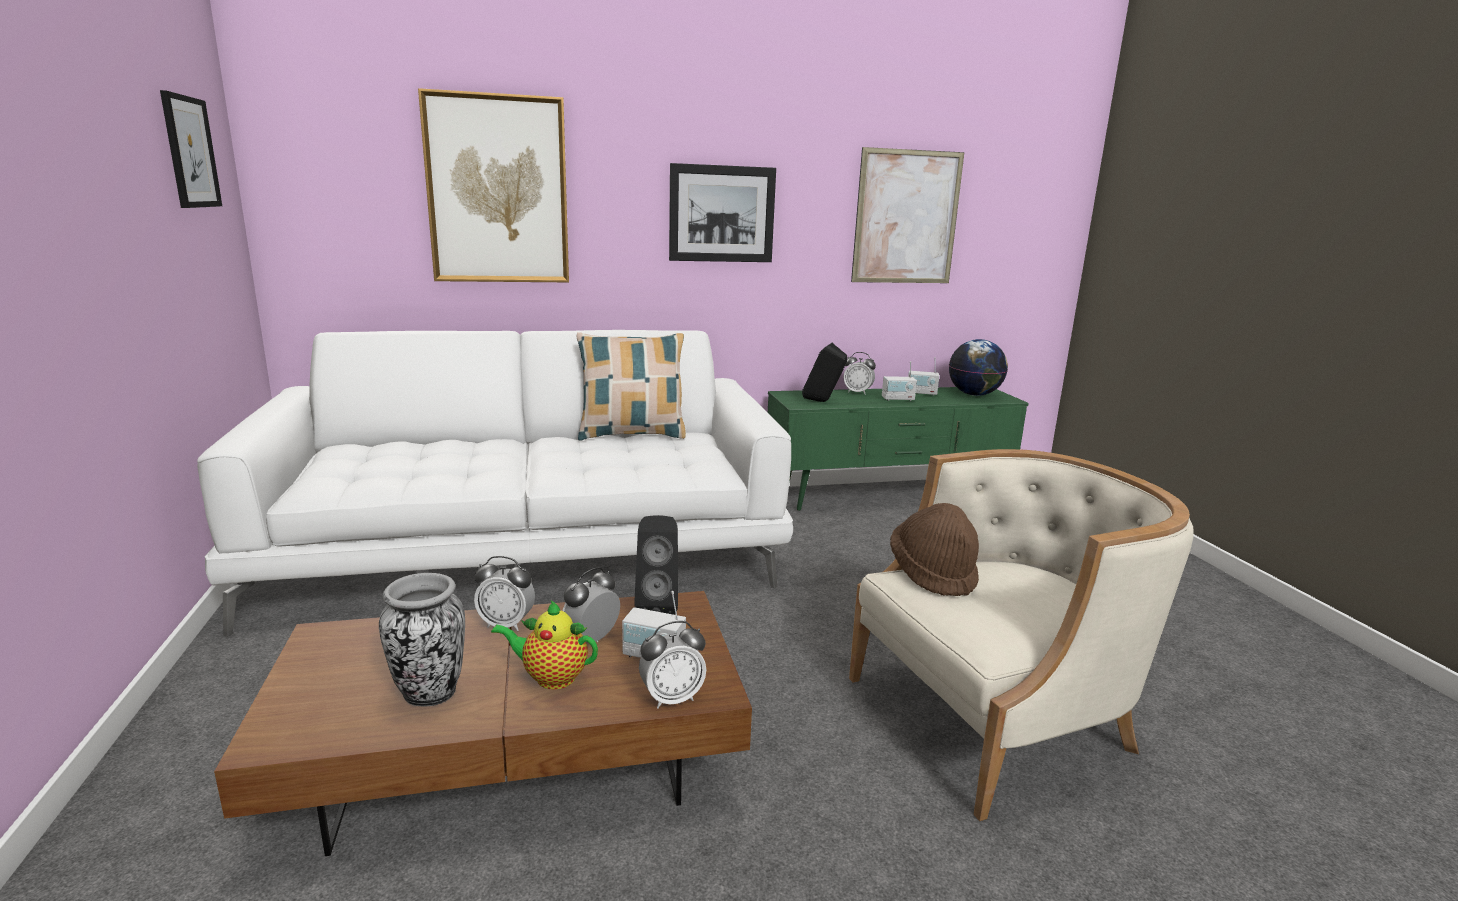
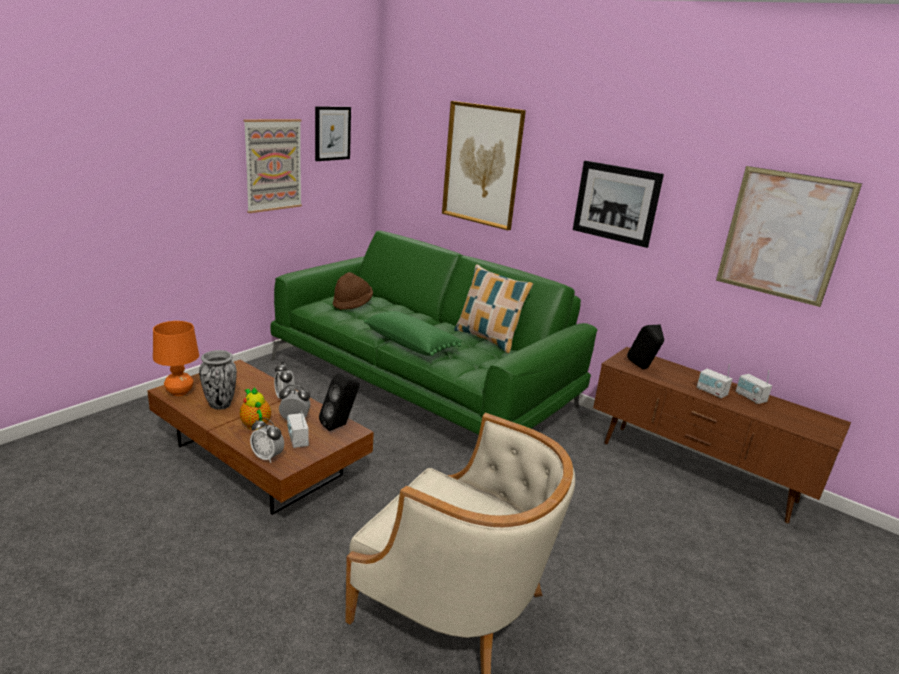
camera: 50 degrees right, 5 degrees up
white sofa [197,330,793,637] -> green sofa [270,230,597,435]
green tv stand [768,387,1029,511] -> brown tv stand [593,347,851,523]
alarm clock [844,352,876,395] -> none
brown hat [890,503,979,596] -> brown hat moved to [333,272,373,310]
globe [949,339,1008,396] -> none
none -> orange table lamp [153,321,199,396]
none -> picture [243,119,302,213]
none -> green pillow [364,311,462,356]

